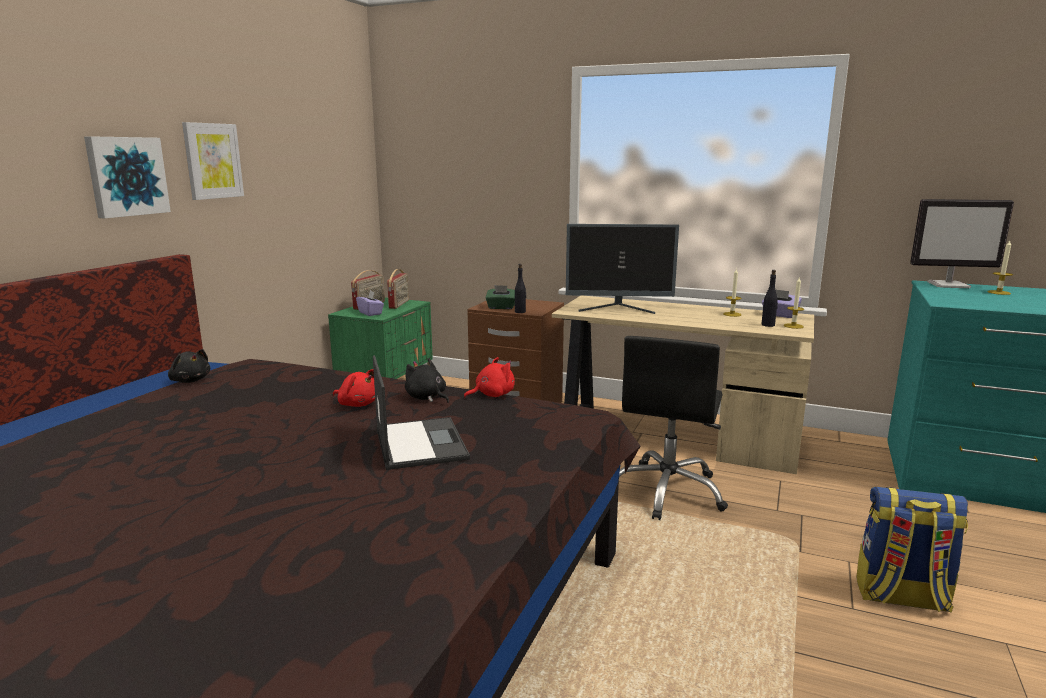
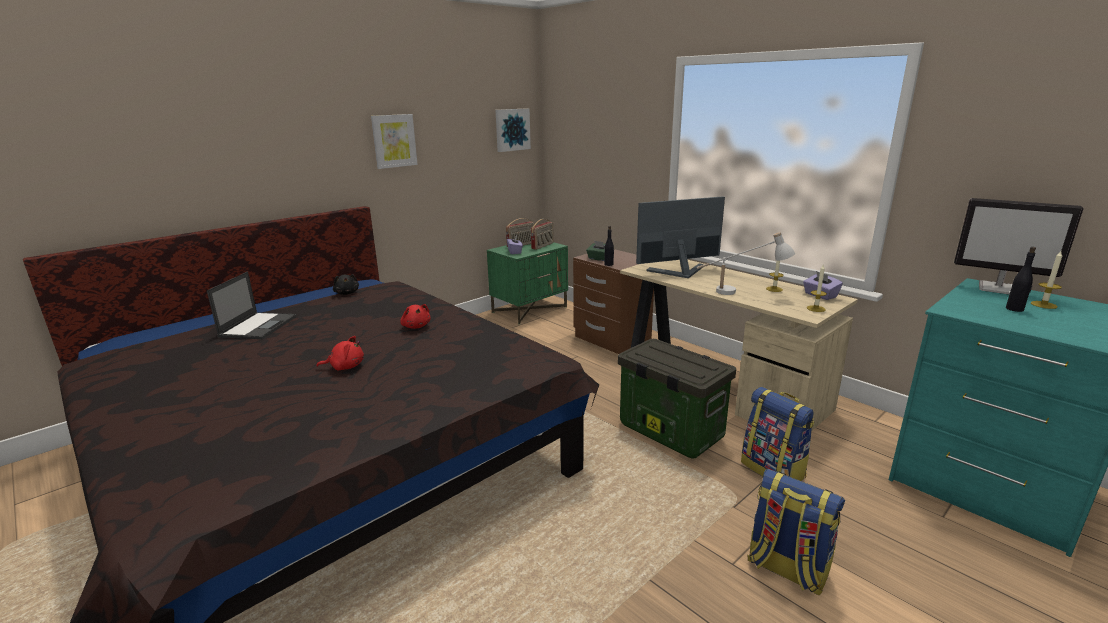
camera: 25 degrees right, 5 degrees up
picture [84,136,171,218] -> picture moved to [495,108,531,152]
laptop [373,355,470,470] -> laptop moved to [207,271,297,339]
black plush toy [405,358,449,403] -> none
red plush toy [463,357,515,398] -> red plush toy moved to [316,336,364,370]
monitor [566,224,679,314] -> monitor turned 135 degrees clockwise [636,196,725,278]
black office chair [619,336,728,520] -> storage box [618,339,736,459]
black bottle [761,270,778,327] -> black bottle moved to [1006,247,1036,312]
none -> white table lamp [697,232,795,295]
none -> backpack [741,387,815,481]

